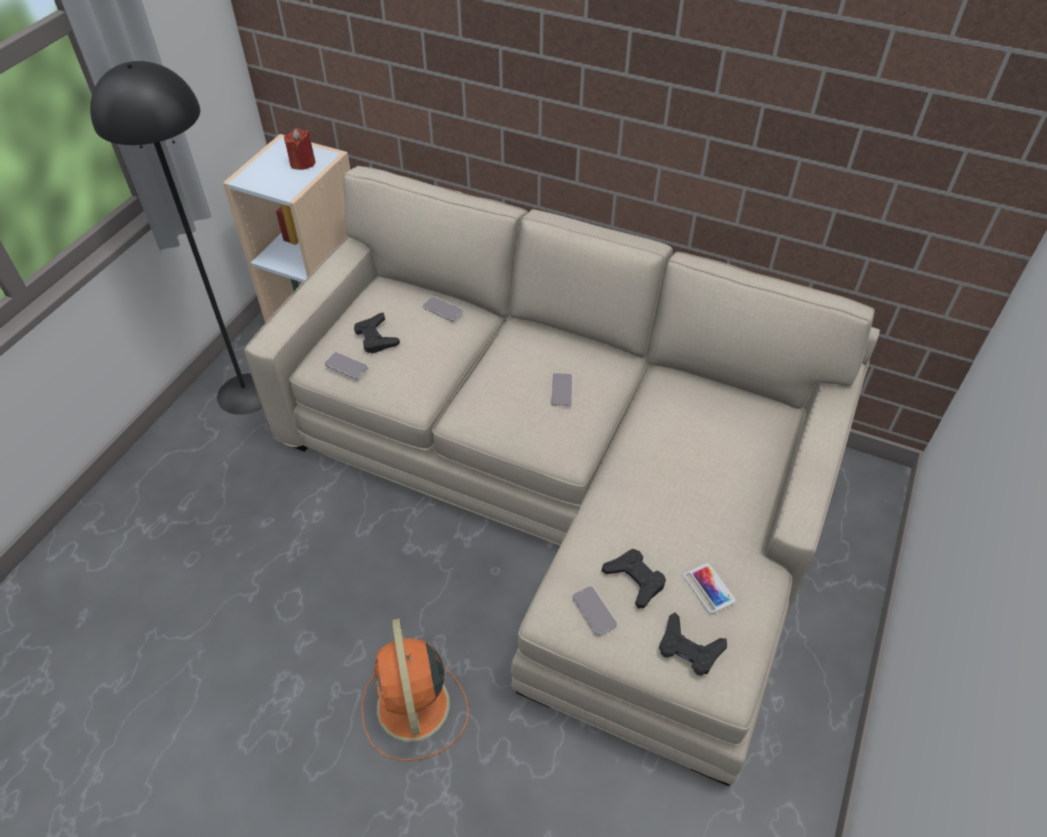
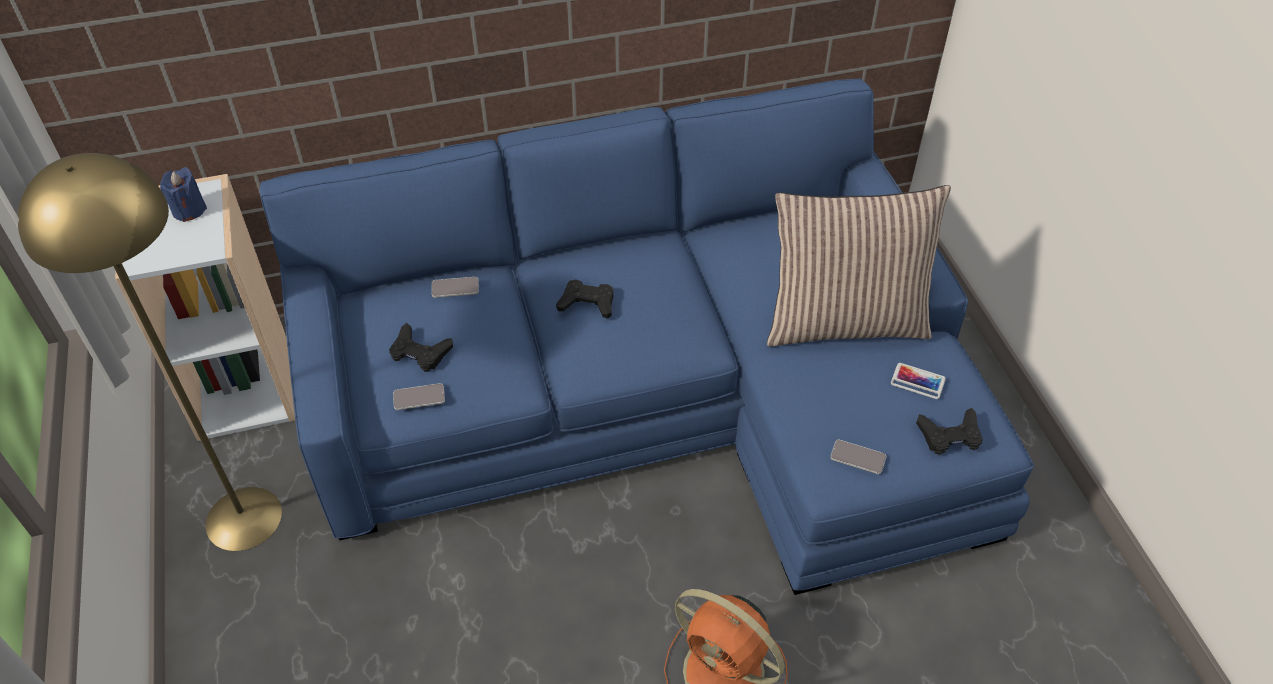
camera: 40 degrees left, 0 degrees up
black floor lamp [90,61,262,415] -> yellow floor lamp [18,153,282,551]
beige sofa [244,166,880,786] -> blue sofa [260,79,1034,595]
red candle [284,128,315,170] -> blue candle [160,167,207,222]
phone [551,373,573,406] -> none
black game controller [602,549,666,609] -> black game controller moved to [556,280,613,319]
none -> pillow [767,185,951,346]

